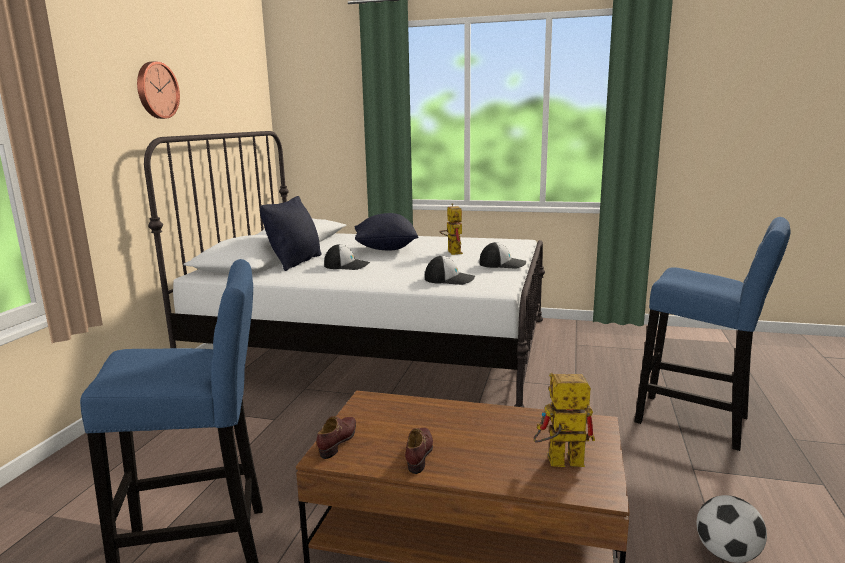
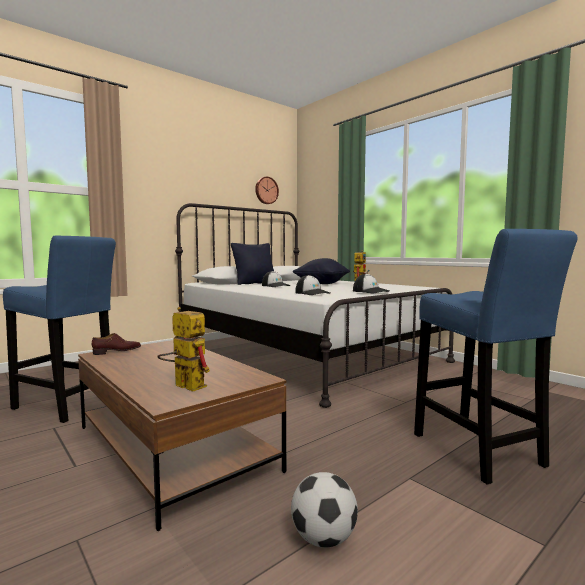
camera: 35 degrees right, 10 degrees down
wall clock [137,61,180,119] -> wall clock moved to [255,177,279,204]
brown shoe [405,428,433,474] -> none

